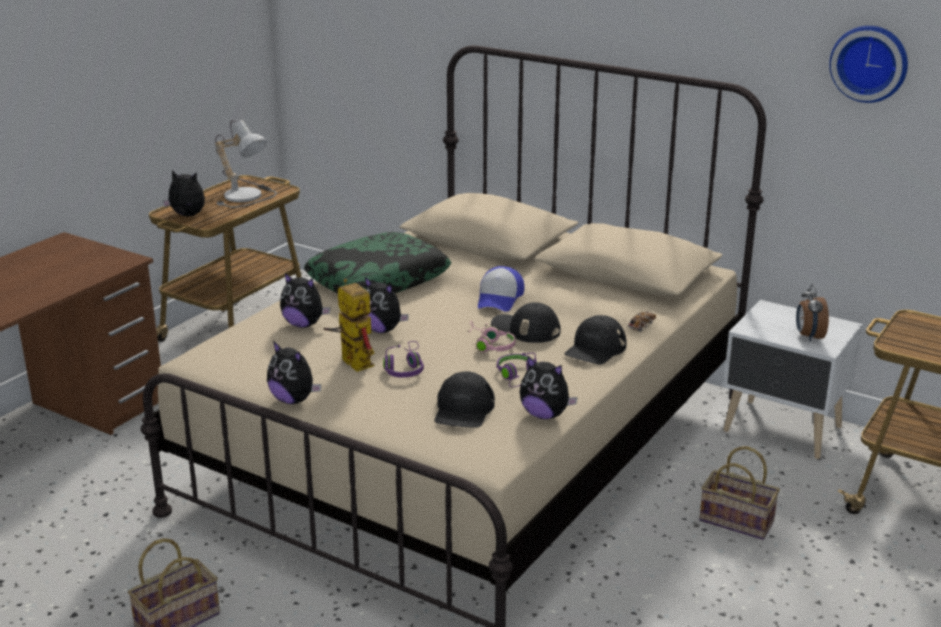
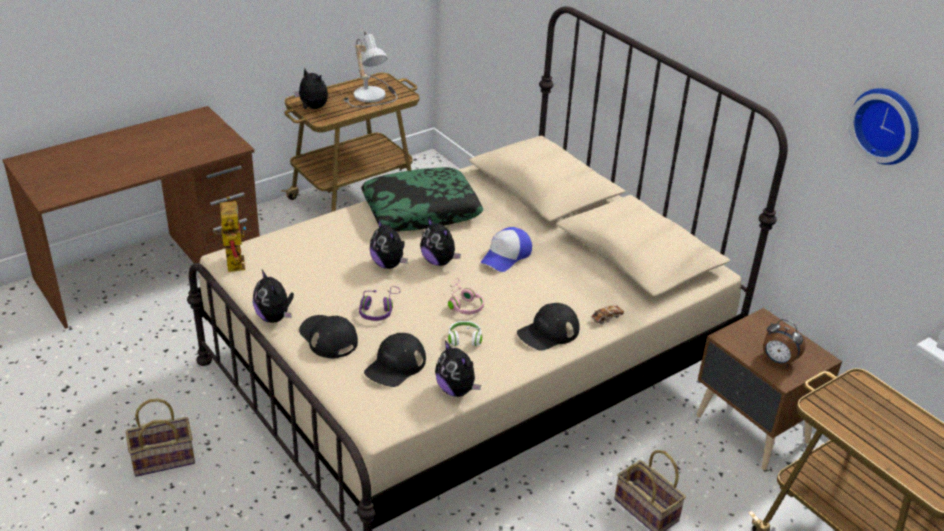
camera: 20 degrees right, 10 degrees up
plush toy [280,273,330,328] -> plush toy moved to [420,217,461,266]
toy robot [323,279,374,372] -> toy robot moved to [212,196,246,272]
black cap [491,302,561,343] -> black cap moved to [299,315,358,358]
purple headphones [497,353,538,387] -> white headphones [444,321,482,351]
white nightstand [723,300,863,459] -> brown nightstand [696,308,842,470]
alarm clock [796,284,829,342] -> alarm clock turned 75 degrees counterclockwise [763,319,806,367]

